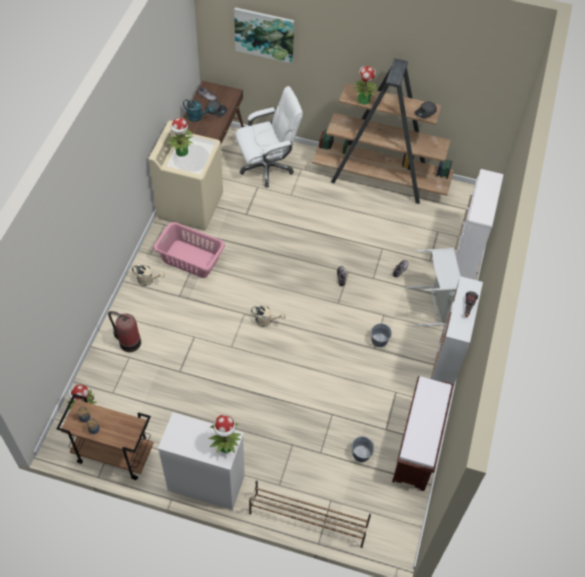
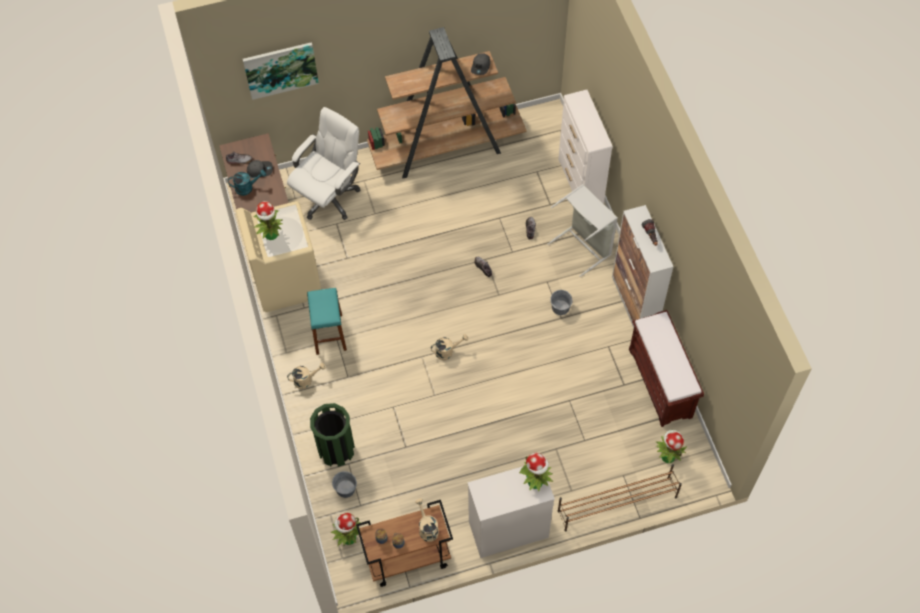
camera: 30 degrees left, 5 degrees up
fire extinguisher [108,311,141,352] -> green trash can [310,403,355,467]
pink laundry basket [153,222,225,278] -> turquoise stool [307,288,347,355]
potted plant [352,66,378,105] -> potted plant moved to [656,430,687,464]
grey bucket [352,436,374,462] -> grey bucket moved to [332,471,357,498]
none -> beige watering can [415,499,439,542]

